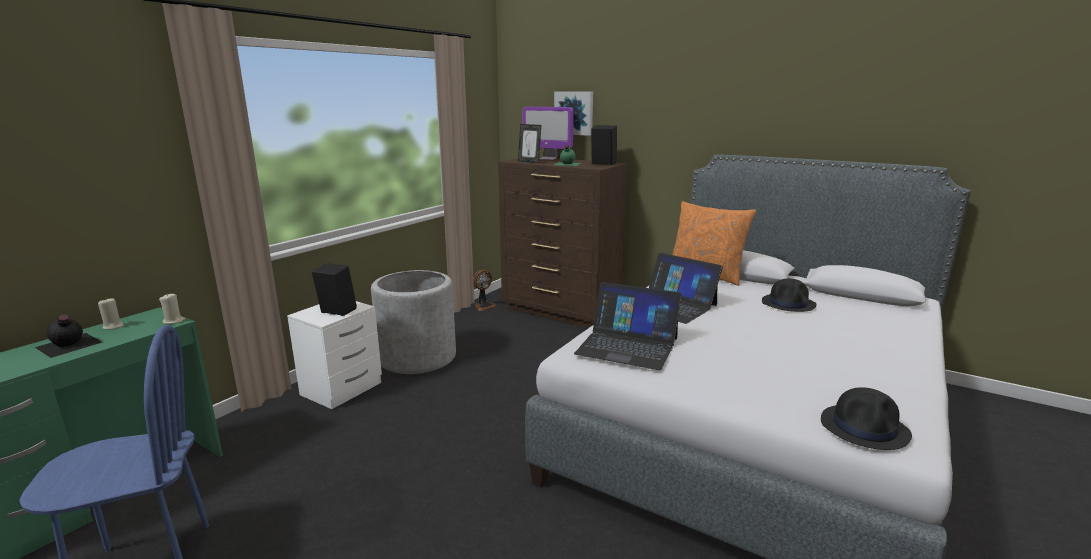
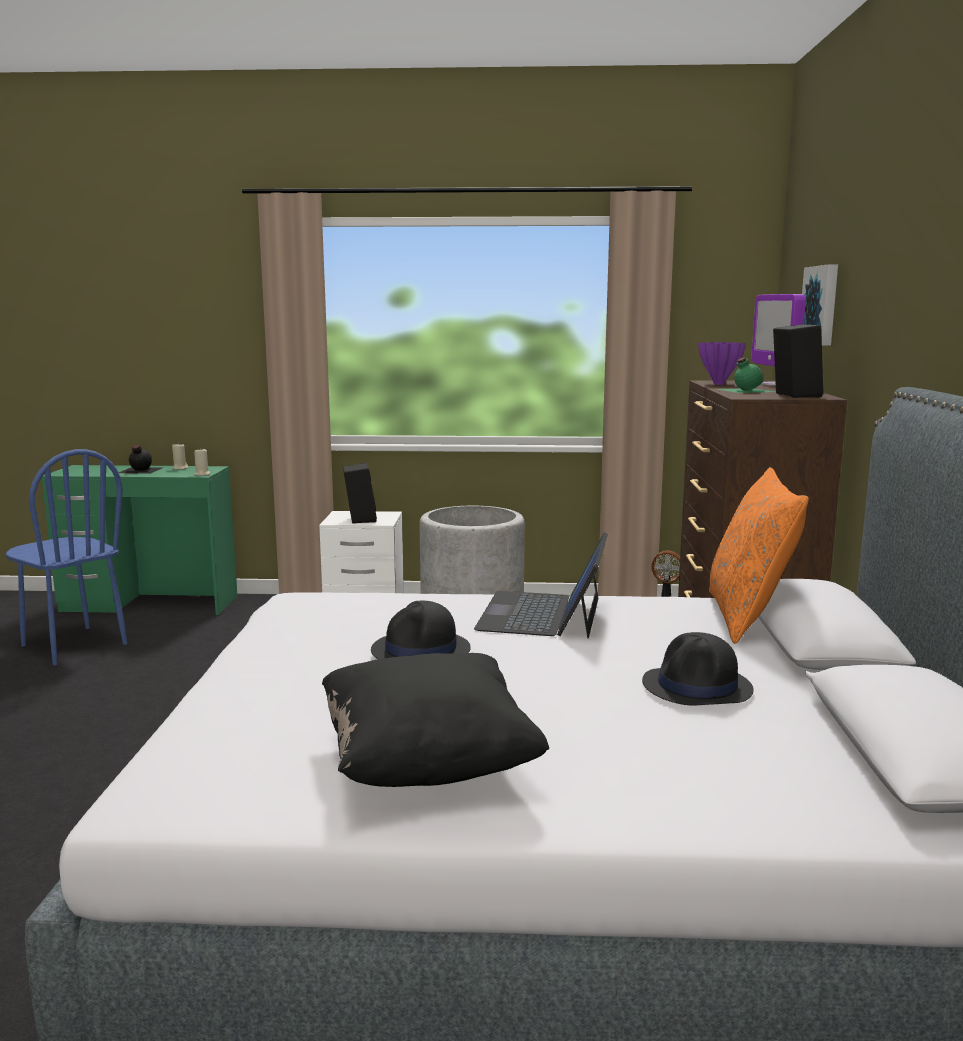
camera: 60 degrees right, 5 degrees down
picture frame [518,124,541,163] -> purple vase [698,342,746,385]
laptop [574,282,682,370] -> none
black hat [821,387,912,450] -> black hat moved to [371,601,471,659]
none -> black pillow [322,653,549,787]

